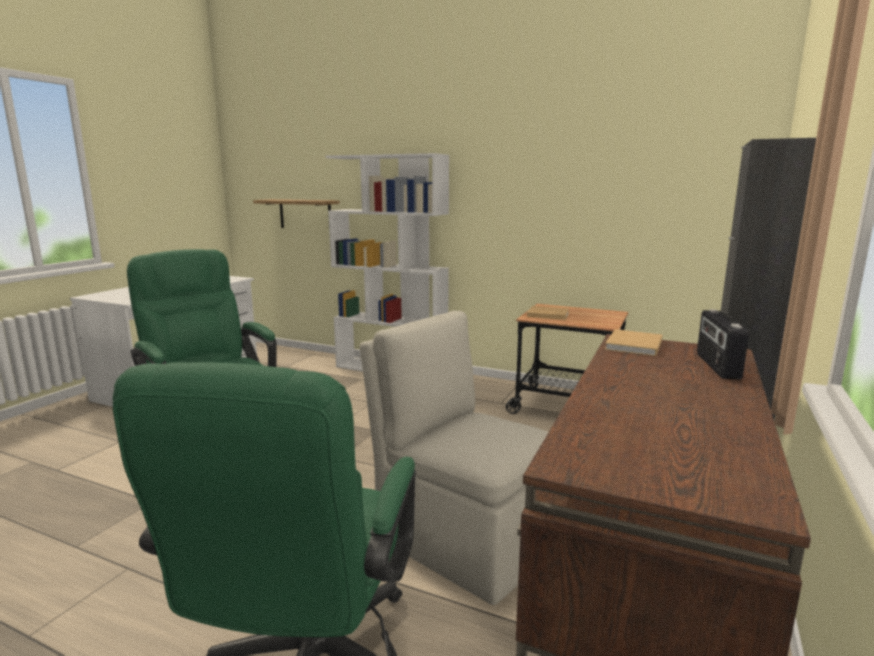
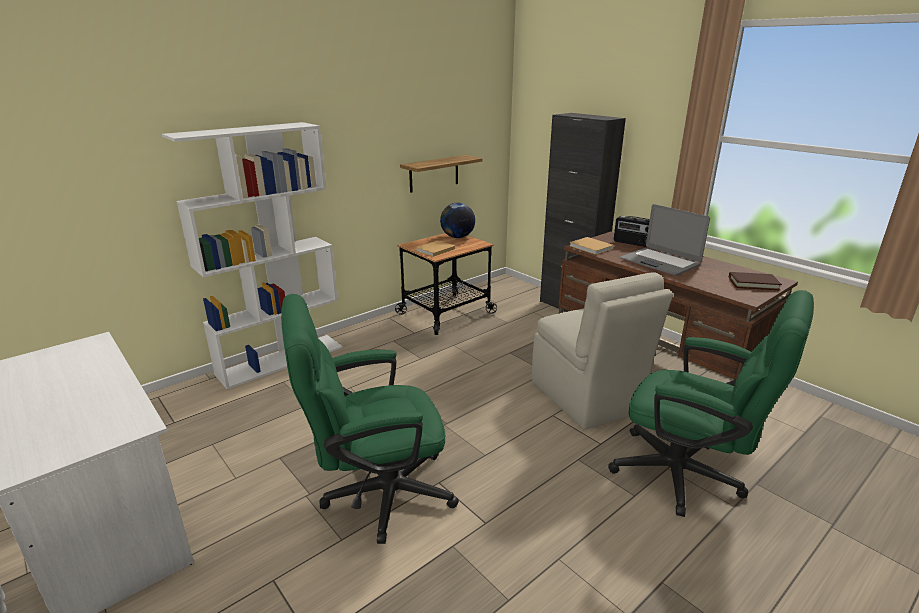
camera: 65 degrees left, 10 degrees up
shelf [253,199,340,228] -> shelf moved to [400,155,483,193]
beige chair [360,311,548,605] -> beige chair turned 90 degrees counterclockwise [532,272,673,430]
none -> globe [440,203,475,238]
none -> laptop [620,204,710,275]
none -> brown book [729,272,782,290]

